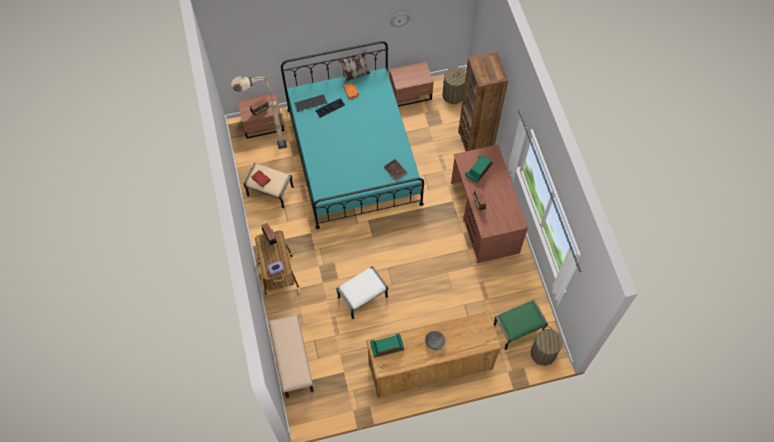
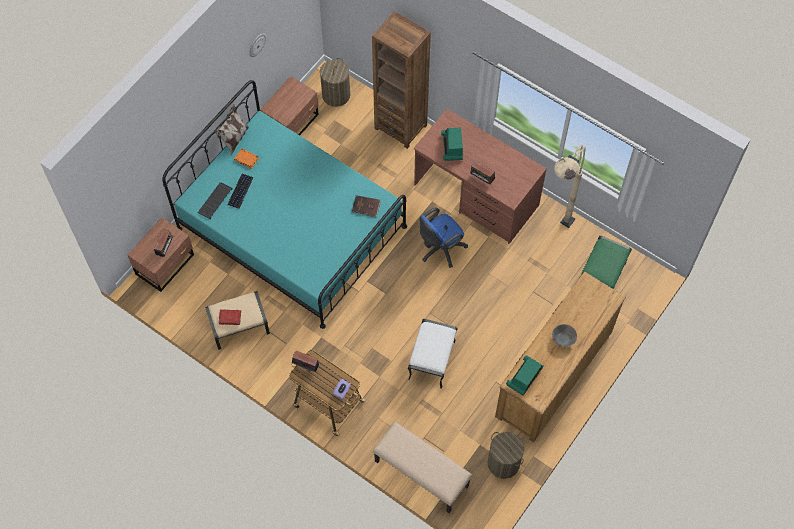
camera: 40 degrees left, 0 degrees up
beige floor lamp [231,76,287,149] -> beige floor lamp moved to [554,145,586,228]
laundry basket [530,326,563,366] -> laundry basket moved to [488,432,524,479]
none -> blue office chair [419,208,468,268]

